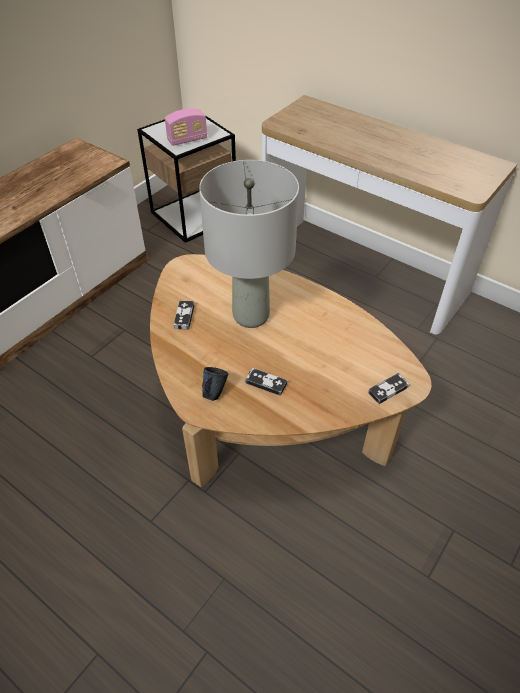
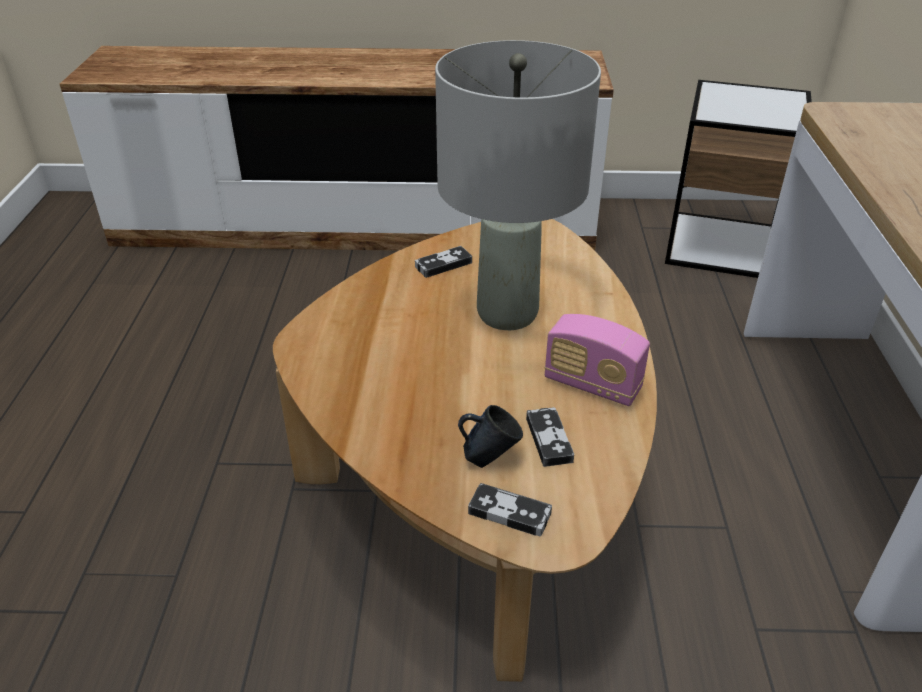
camera: 55 degrees right, 10 degrees down
radio [165,108,207,146] -> radio moved to [544,314,650,406]
blue mug [202,367,228,401] -> blue mug moved to [458,405,523,468]
game controller [245,368,287,396] -> game controller moved to [526,407,574,467]

